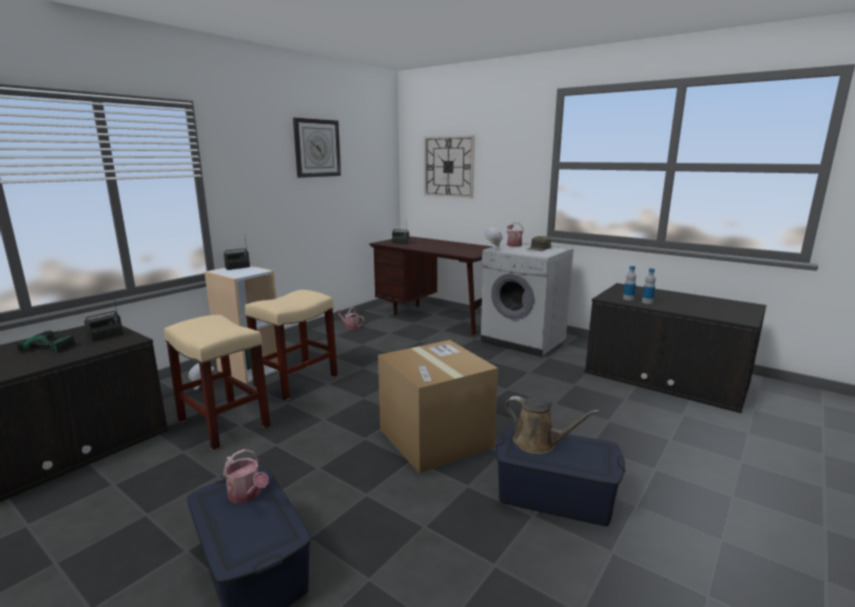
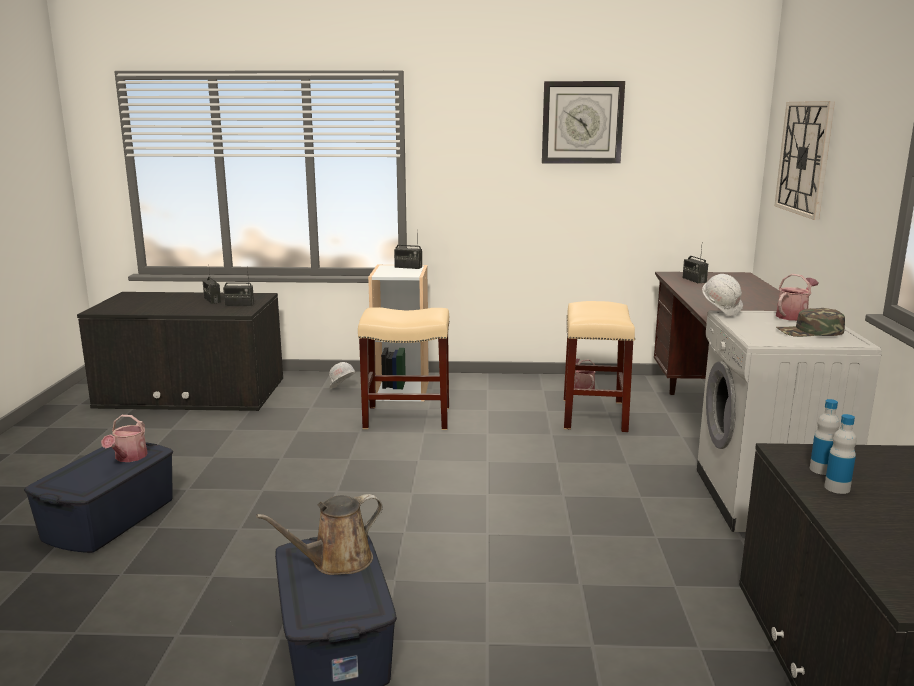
camera: 55 degrees right, 0 degrees up
power drill [16,329,75,353] -> radio [203,269,221,304]
beige stool [164,315,271,451] -> beige stool moved to [564,301,635,432]
cardboard box [378,340,498,473] -> none
brown watering can [505,396,600,454] -> brown watering can turned 60 degrees clockwise [256,494,383,575]

